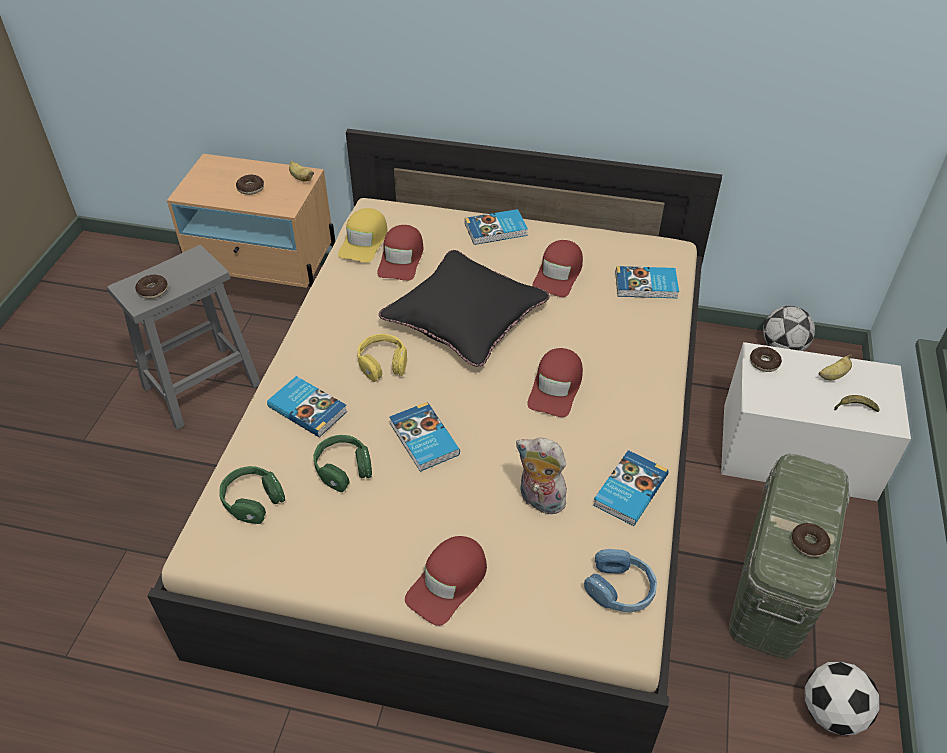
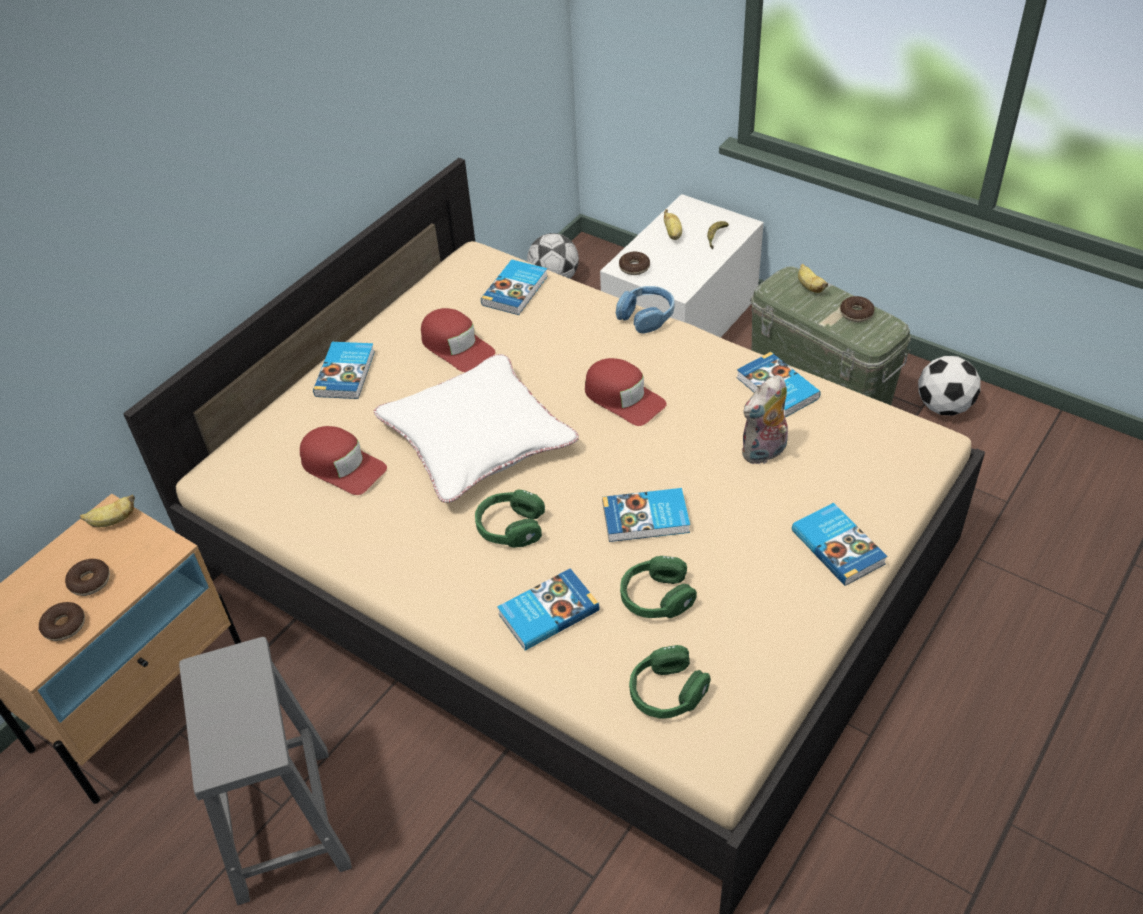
camera: 65 degrees left, 0 degrees up
donut [135,275,168,299] -> donut moved to [39,602,85,641]
yellow cap [338,208,388,263] -> none
yellow headphones [357,334,407,382] -> green headphones [475,490,545,548]
black pillow [379,250,550,367] -> white pillow [374,354,579,503]
red cap [405,536,487,626] -> book [792,503,887,586]
blue headphones [584,549,657,613] -> blue headphones moved to [616,286,674,334]
none -> banana [798,264,828,293]

